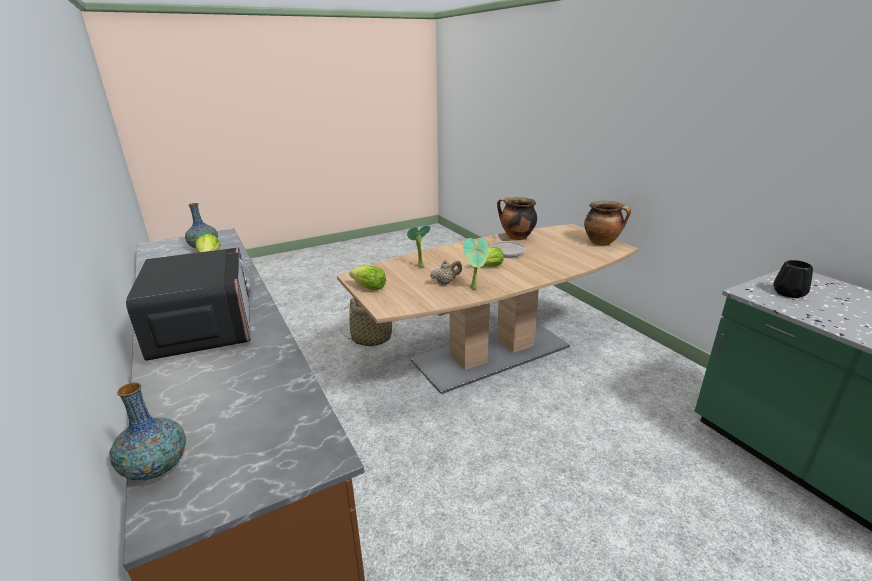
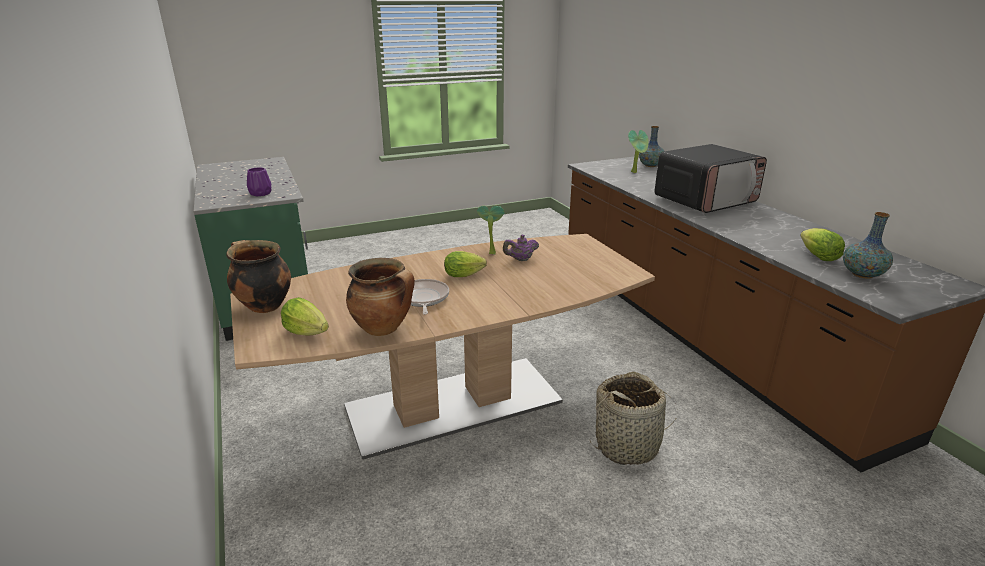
camera: 175 degrees left, 0 degrees up
microwave [126,247,254,361] -> microwave turned 105 degrees counterclockwise [655,144,767,213]
lettuce [349,266,386,291] -> lettuce moved to [281,297,329,336]
potted plant [407,225,430,267] -> potted plant moved to [628,130,649,173]
beige teapot [430,260,462,285] -> purple teapot [503,235,539,261]
black vase [773,260,813,298] -> purple vase [247,167,271,196]

